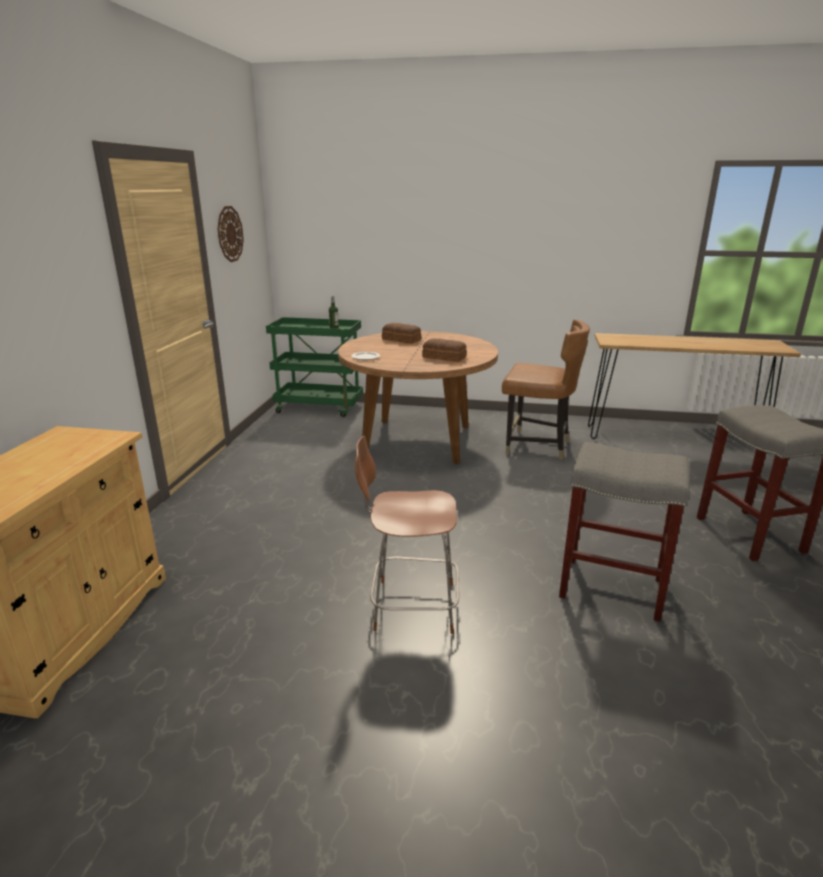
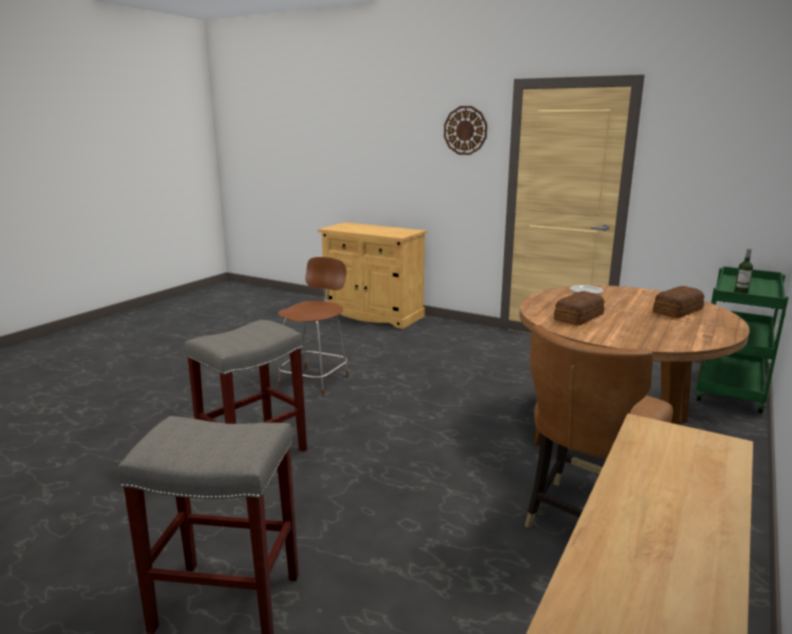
camera: 110 degrees right, 5 degrees down
wall clock [217,206,244,262] -> wall clock moved to [444,106,487,155]

